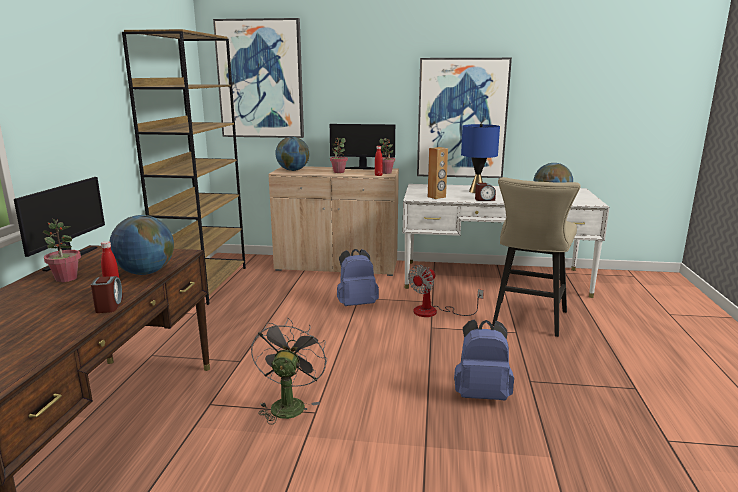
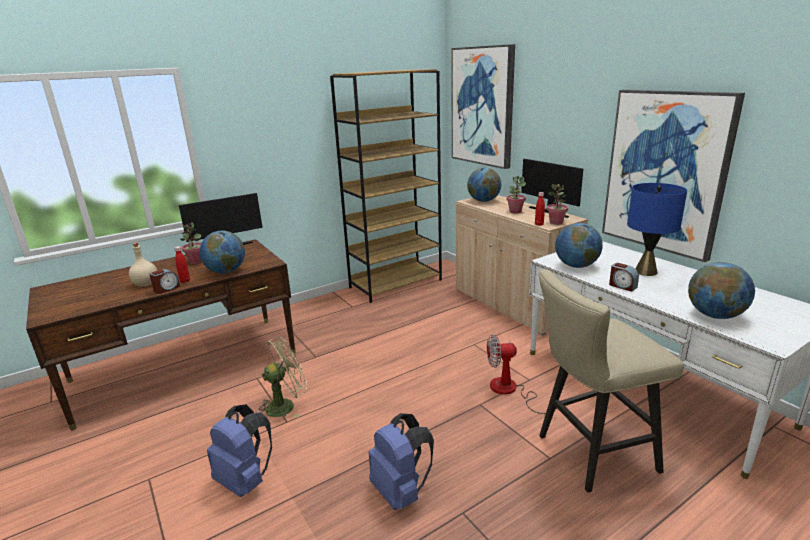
camera: 50 degrees right, 5 degrees up
grey fan [251,318,327,425] -> green fan [256,336,307,418]
blue backpack [337,249,379,306] -> blue backpack moved to [207,405,272,497]
brown speaker [428,147,448,199] -> globe [555,223,603,268]
none -> beige bottle [129,242,157,287]

